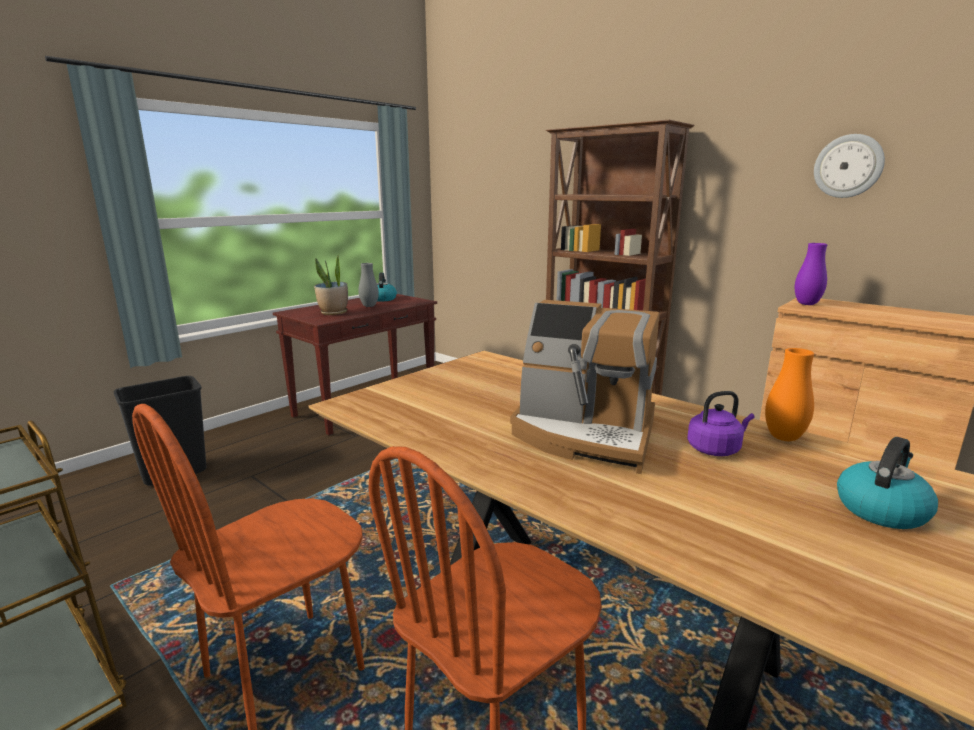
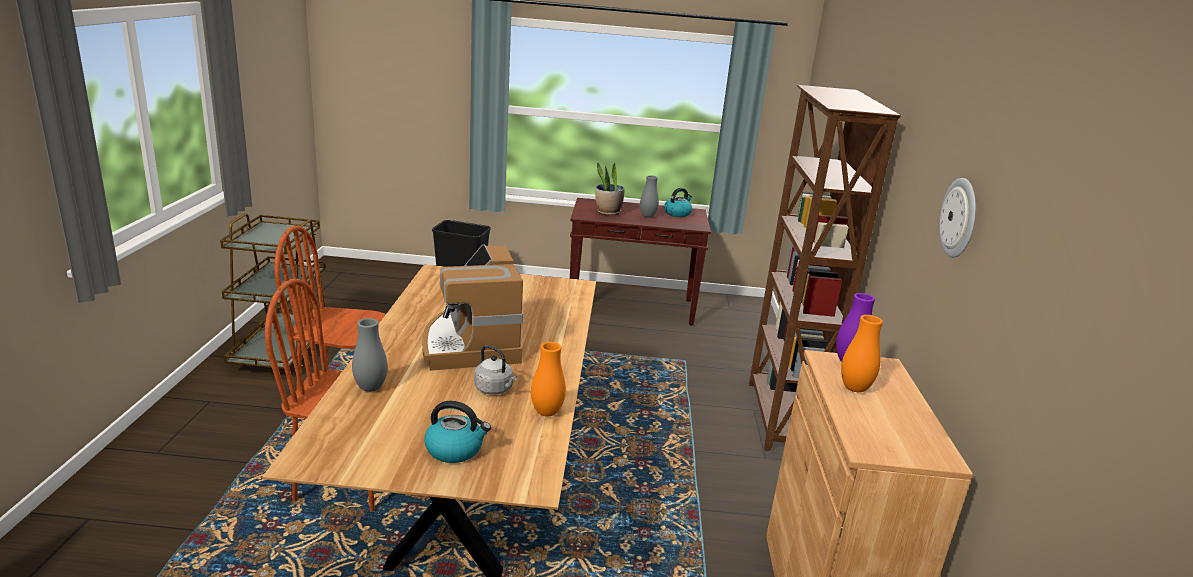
camera: 50 degrees right, 5 degrees up
purple kettle [687,391,755,456] -> grey kettle [474,345,517,395]
none -> grey vase [352,318,388,392]
none -> orange vase [841,315,883,392]

